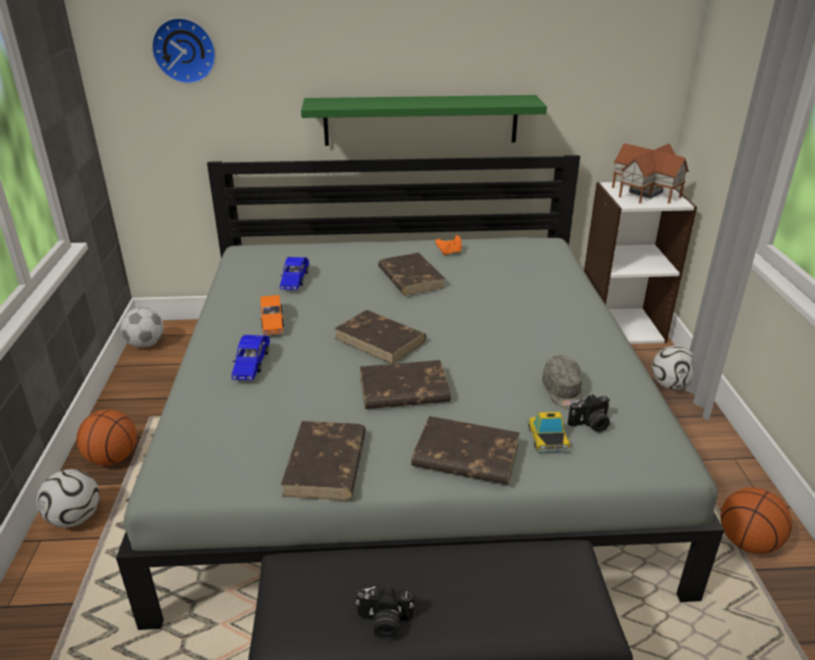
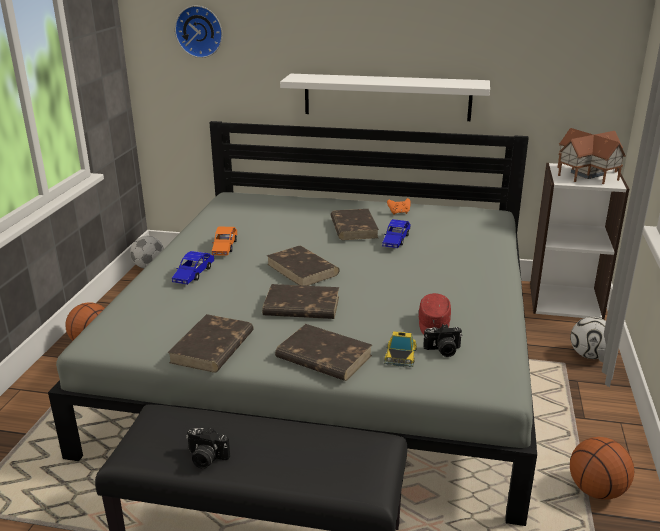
camera: 15 degrees right, 5 degrees down
football [37,469,100,528] -> none
blue toy car [280,257,309,290] -> blue toy car moved to [382,219,410,248]
green shelf [301,95,547,146] -> white shelf [280,74,490,121]
grey cap [542,355,582,410] -> red cap [419,293,451,334]

